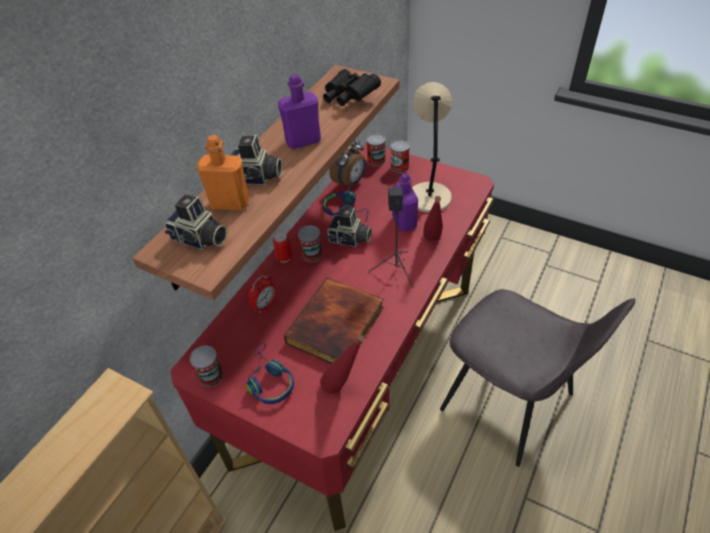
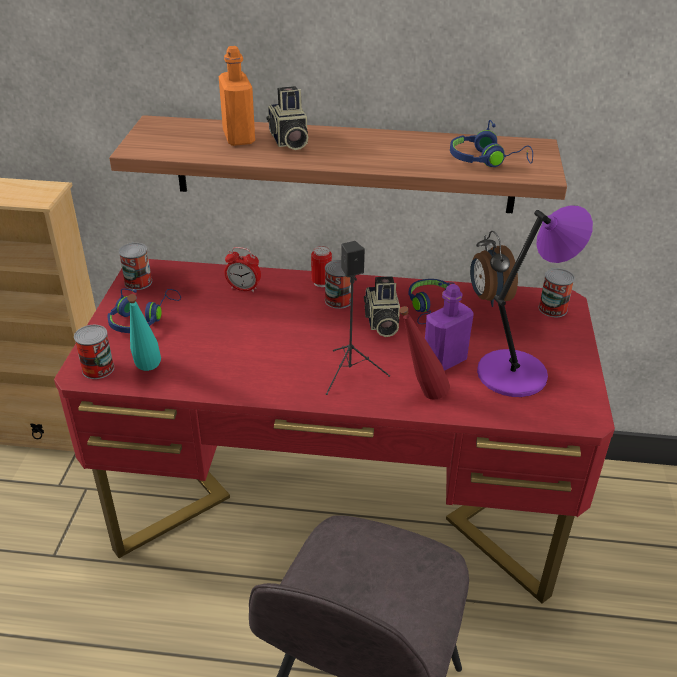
camera: 65 degrees right, 10 degrees down
camera [164,195,227,250] -> none
purple bottle [278,74,321,149] -> none
book [284,278,384,364] -> none
red bottle [320,335,365,394] -> turquoise bottle [127,294,161,371]
black binoculars [323,69,381,106] -> blue headphones [450,120,533,167]
alarm clock [329,140,366,189] -> alarm clock turned 60 degrees clockwise [470,231,518,307]
can [390,140,410,173] -> can moved to [74,325,114,379]
beige table lamp [412,82,452,213] -> purple table lamp [477,205,593,397]

